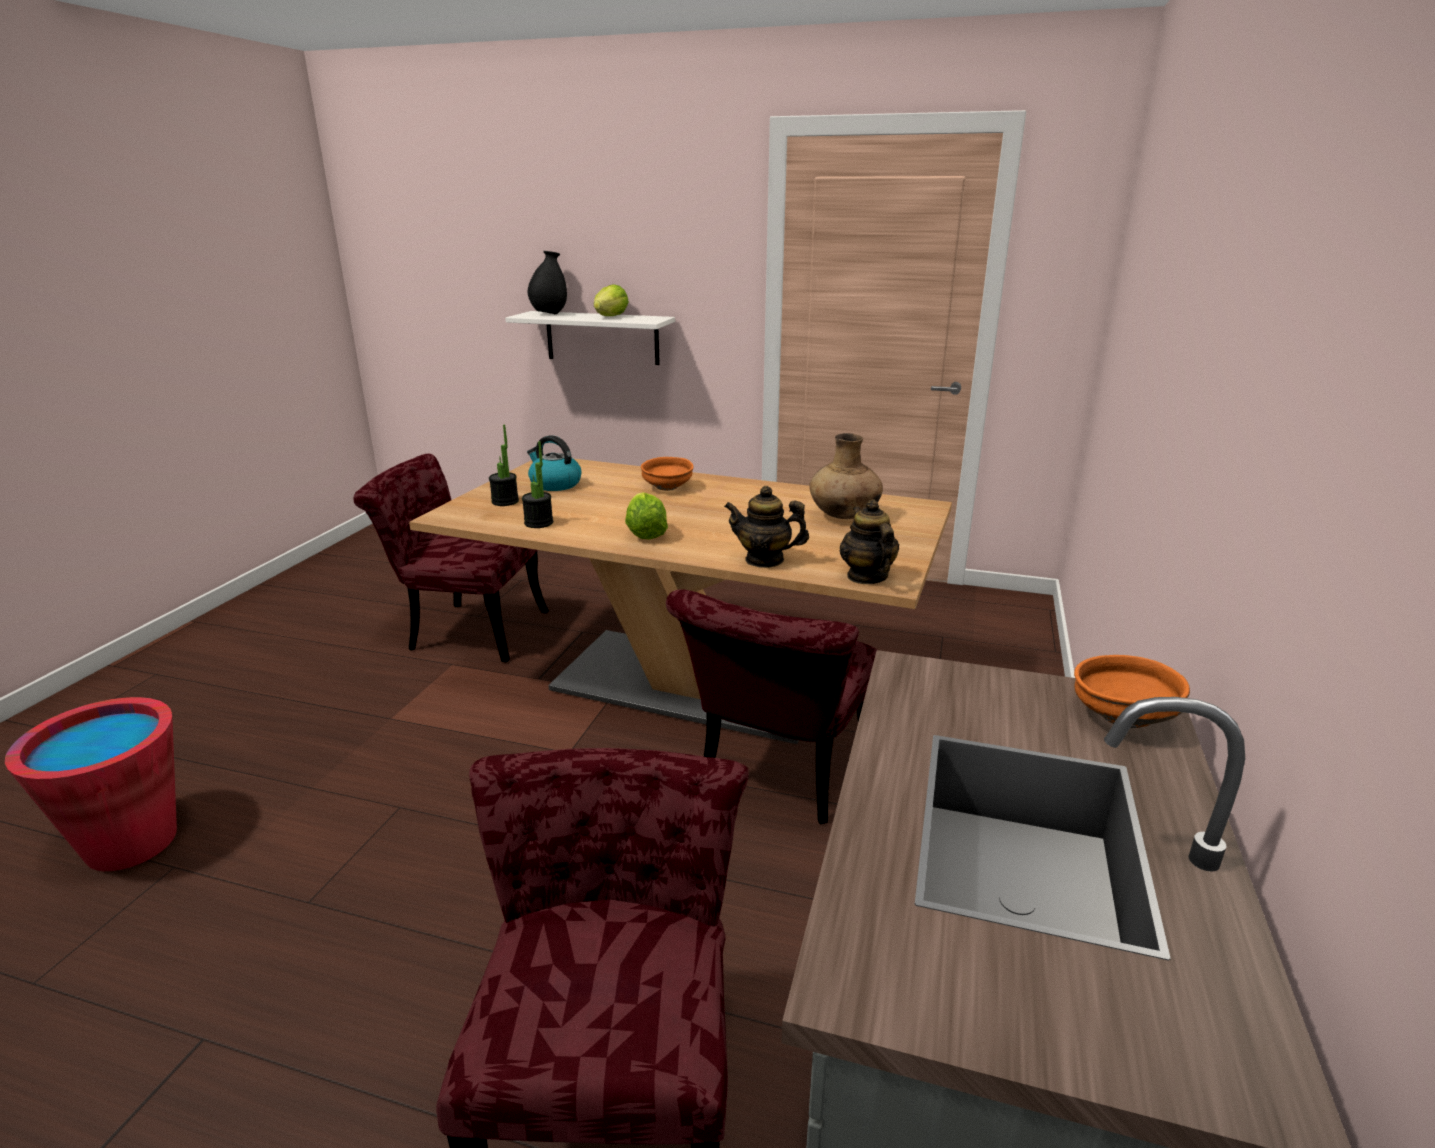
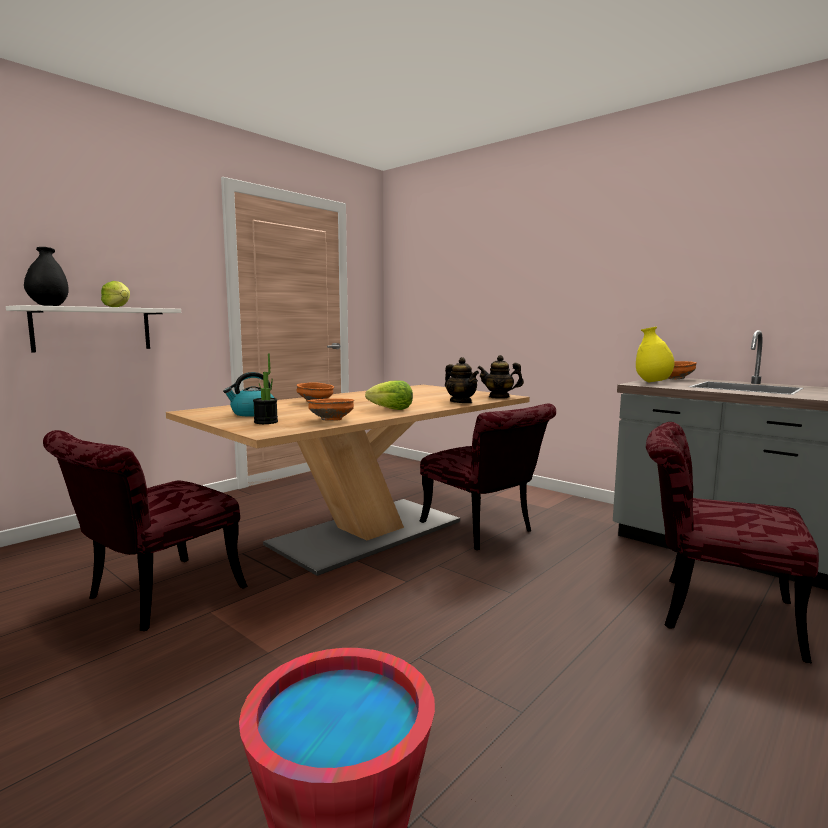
camera: 65 degrees left, 15 degrees down
potted plant [522,441,553,528] -> orange bowl [308,399,354,421]
teapot [724,486,809,568] -> teapot turned 75 degrees counterclockwise [445,357,479,403]
brown vase [809,433,883,519] -> none
none -> yellow vase [636,326,675,382]

